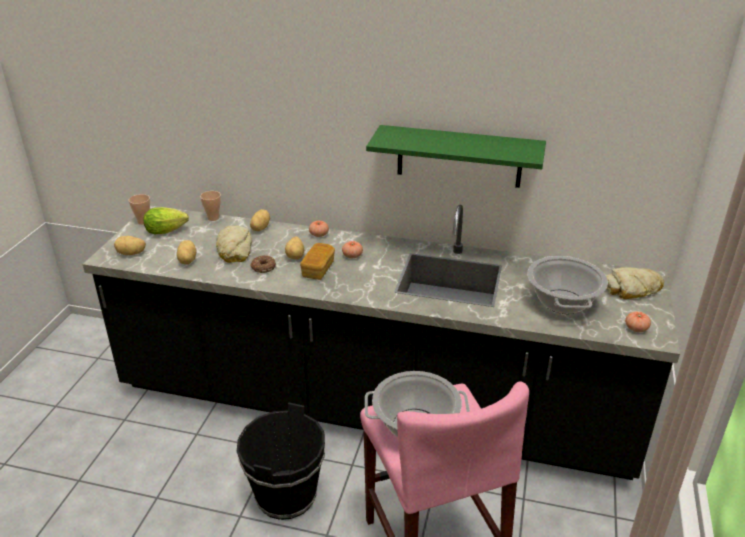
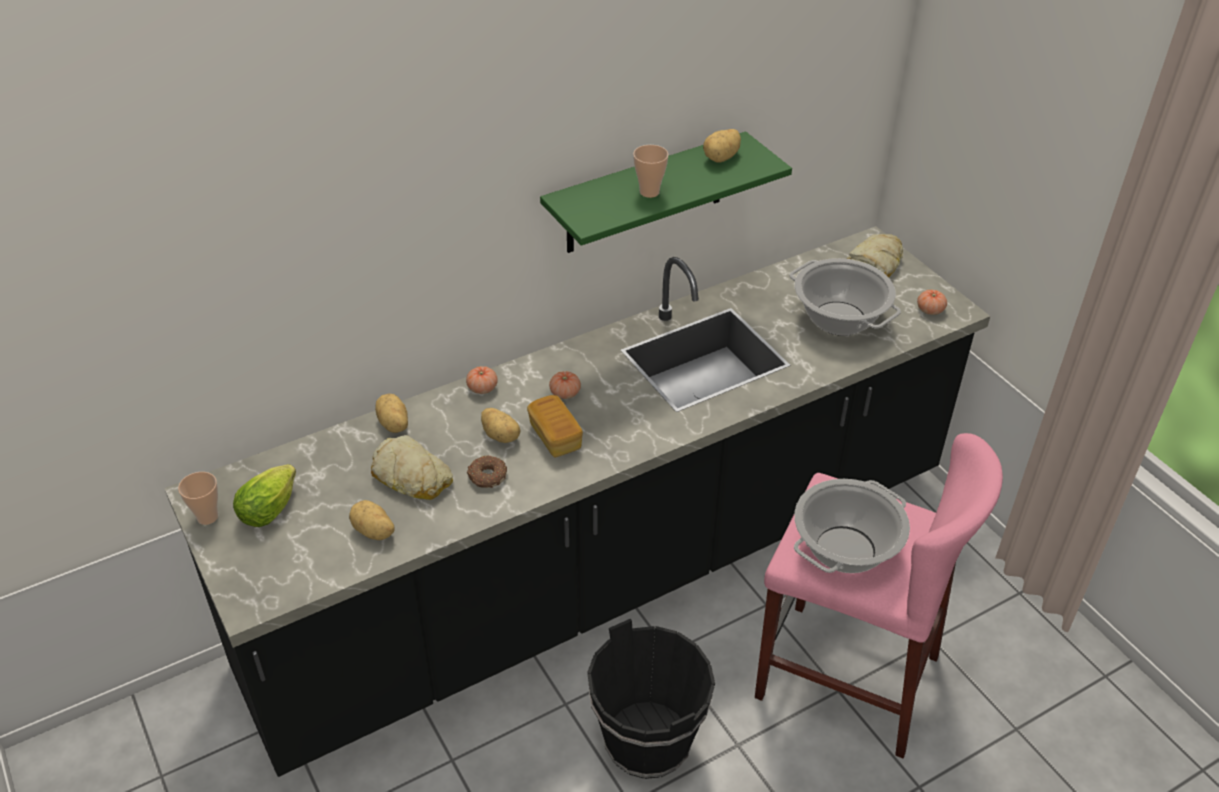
camera: 45 degrees left, 10 degrees up
potato [114,236,146,255] -> potato moved to [703,129,741,162]
cup [200,191,221,221] -> cup moved to [633,145,669,198]

